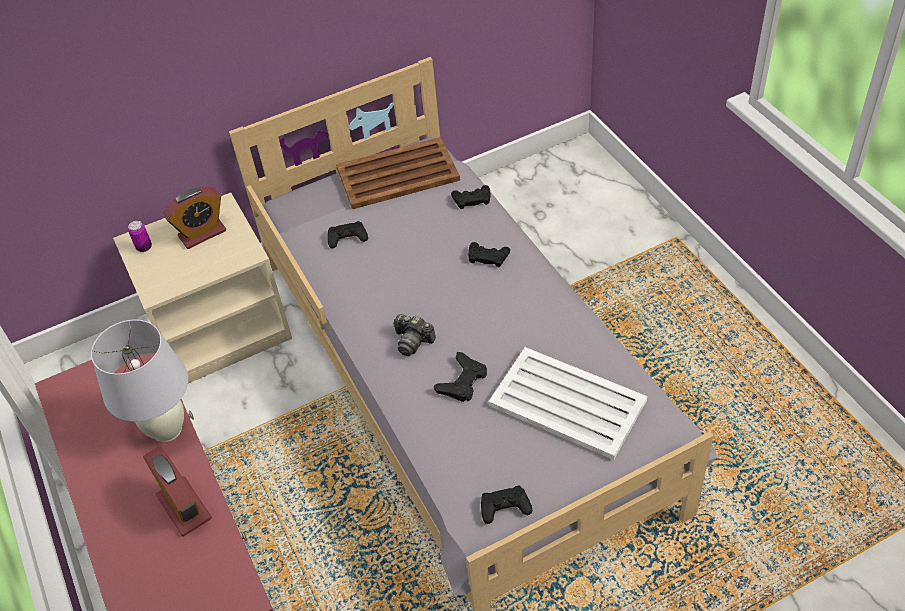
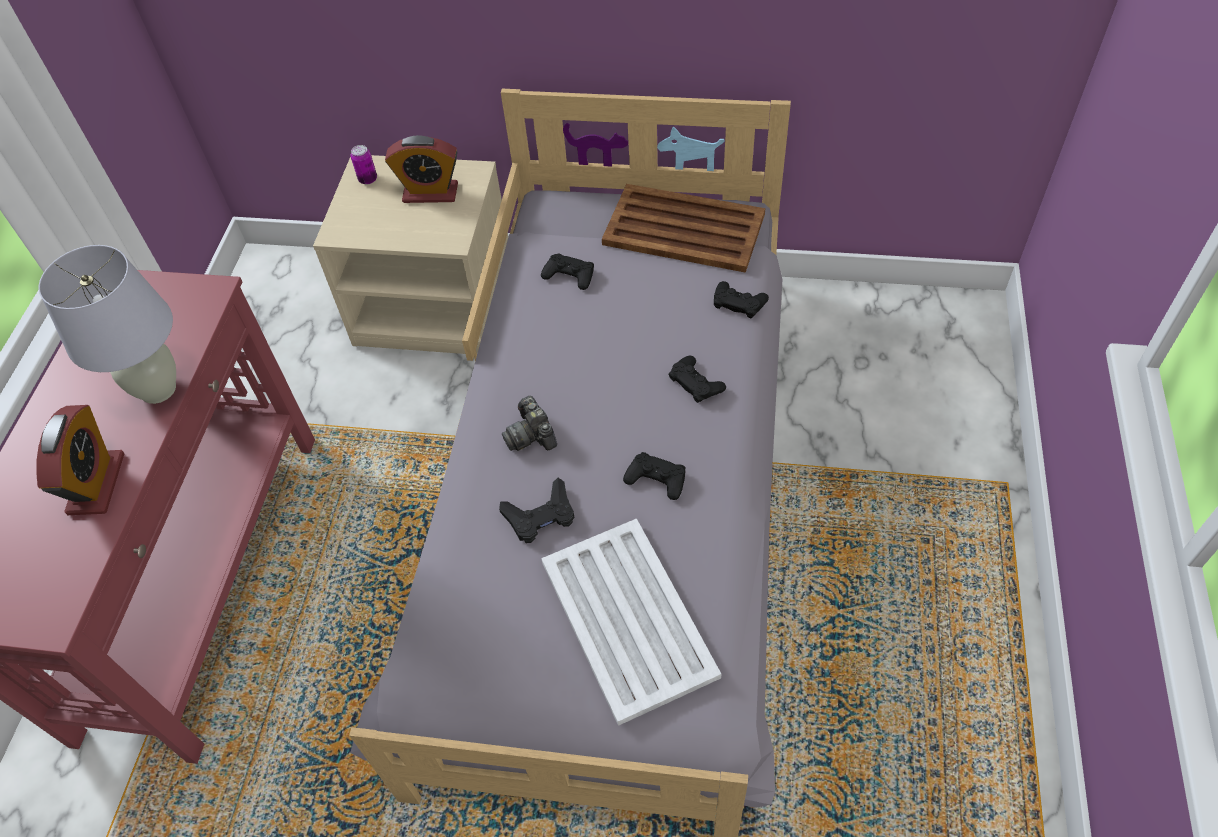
camera: 35 degrees right, 5 degrees up
black game controller [481,486,532,524] -> black game controller moved to [623,452,685,500]

